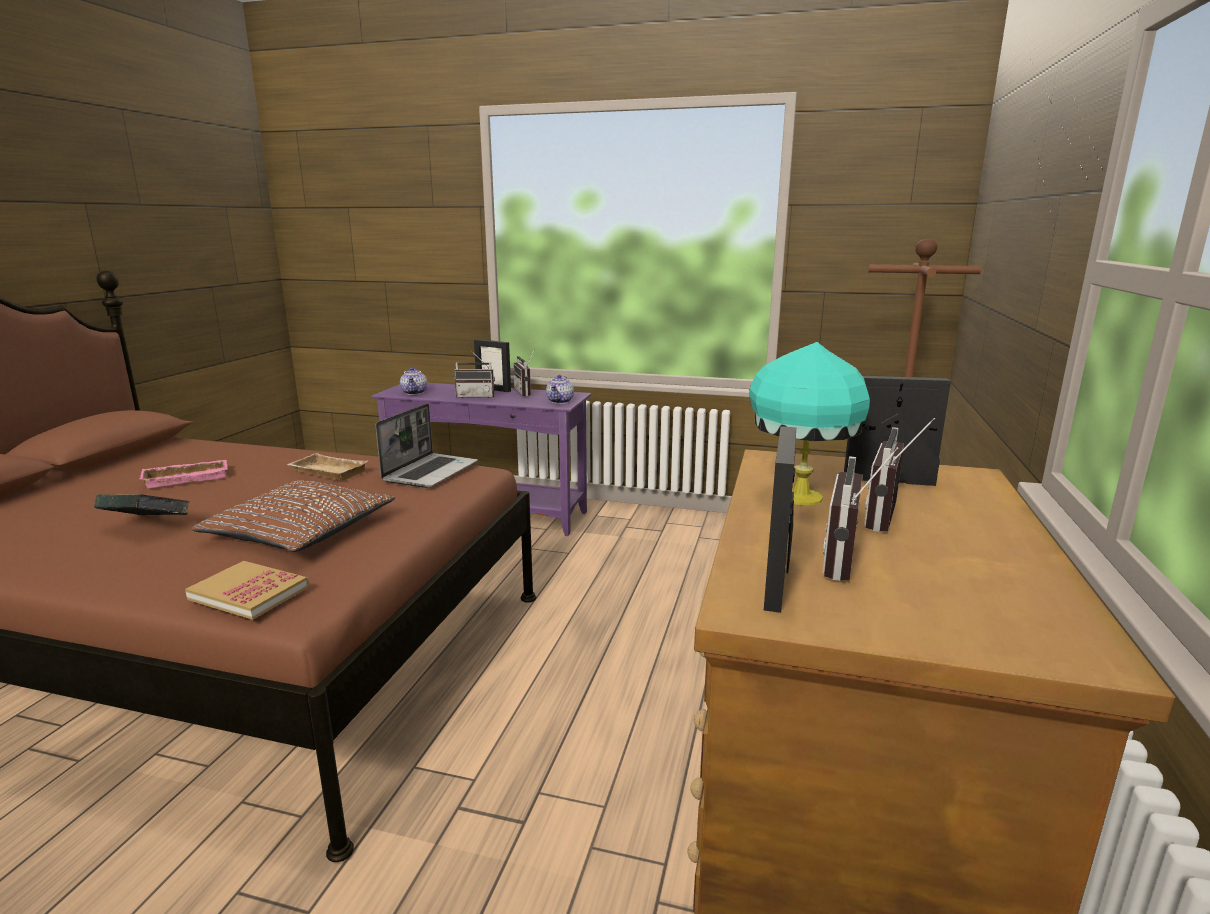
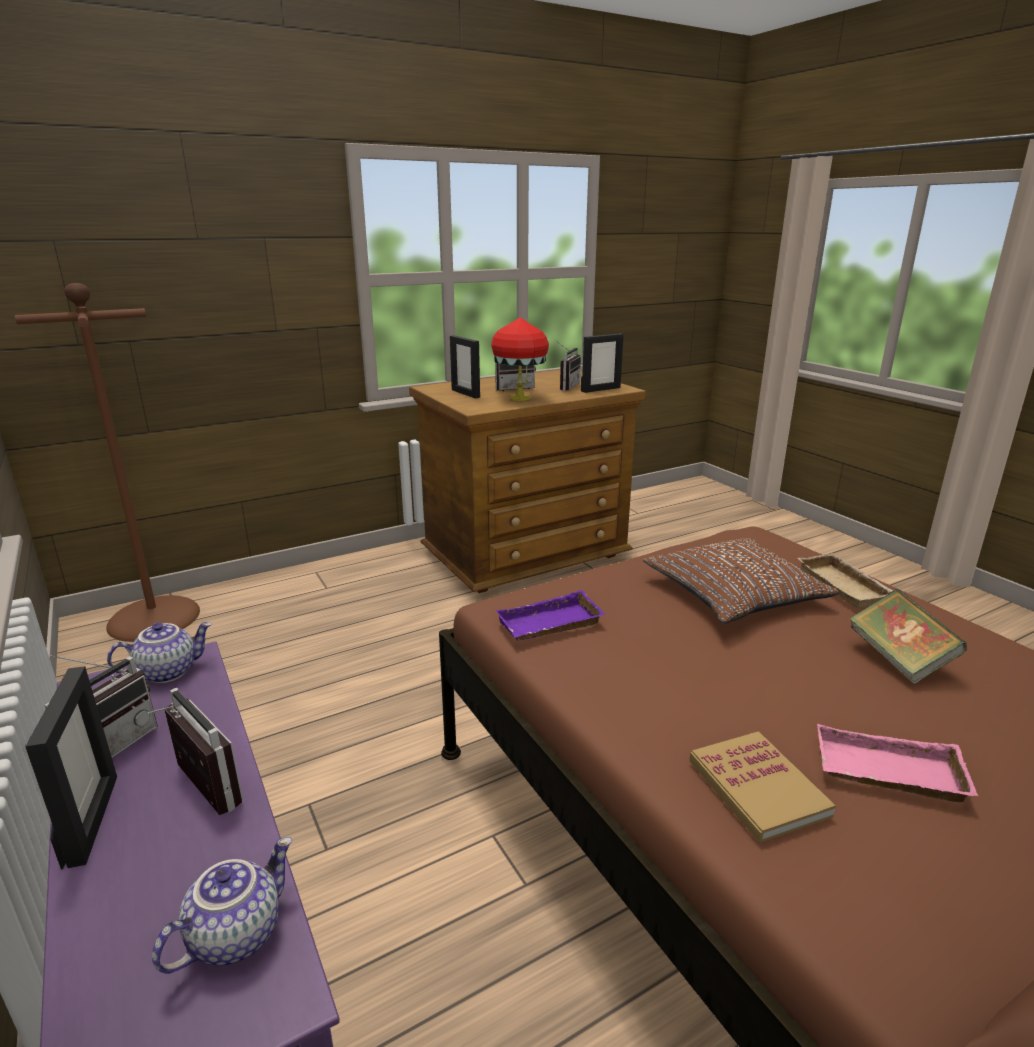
camera: 135 degrees left, 5 degrees up
book [185,561,309,620] -> book moved to [689,731,836,843]
beige tray [287,453,367,481] -> beige tray moved to [798,553,893,609]
laptop [376,403,478,488] -> purple tray [495,590,605,641]
turquoise table lamp [749,342,870,505] -> red table lamp [491,317,549,401]
radio [822,447,898,581] -> radio turned 45 degrees counterclockwise [555,340,581,391]

